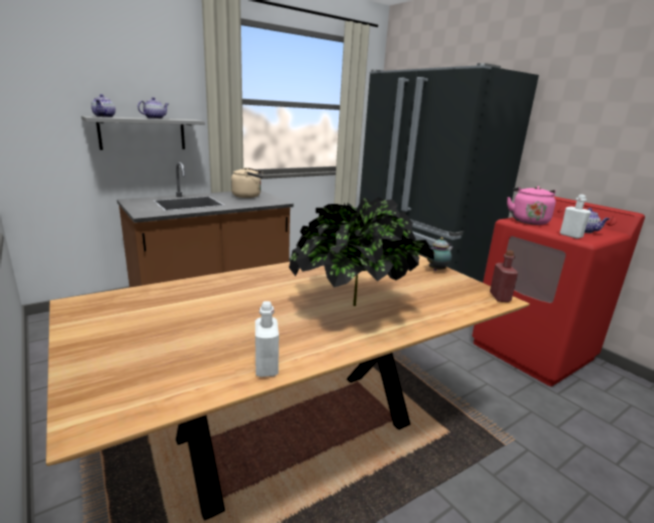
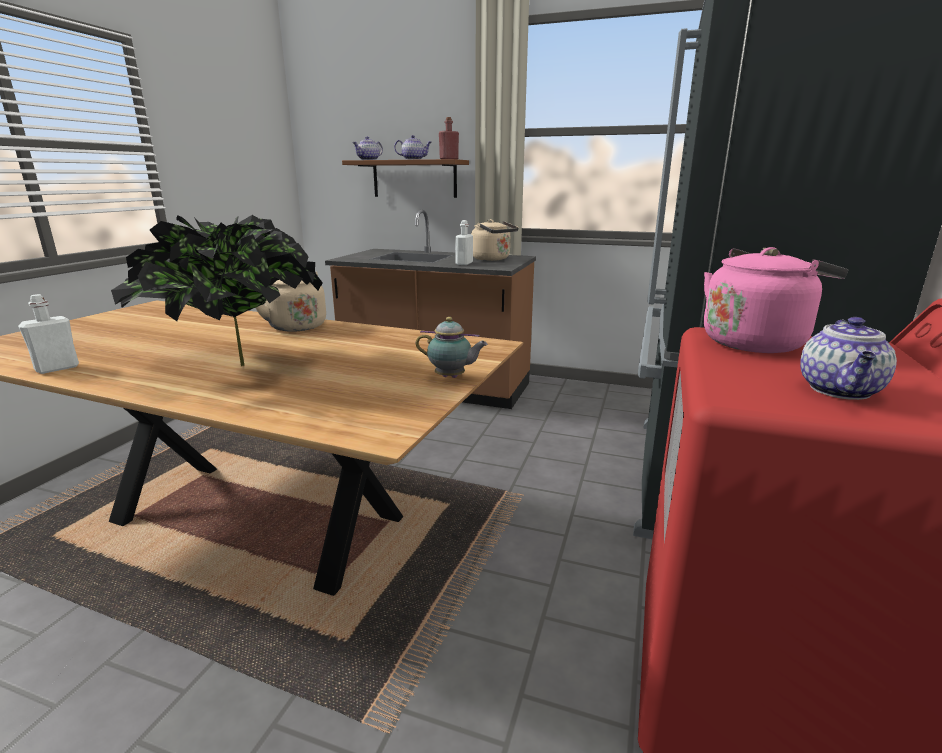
camera: 55 degrees right, 0 degrees up
grey shelf [81,116,205,150] -> brown shelf [342,159,469,198]
red bottle [490,250,518,302] -> red bottle moved to [439,117,459,159]
white bottle [560,194,591,239] -> white bottle moved to [455,220,473,265]
none -> beige kettle [256,271,326,332]

